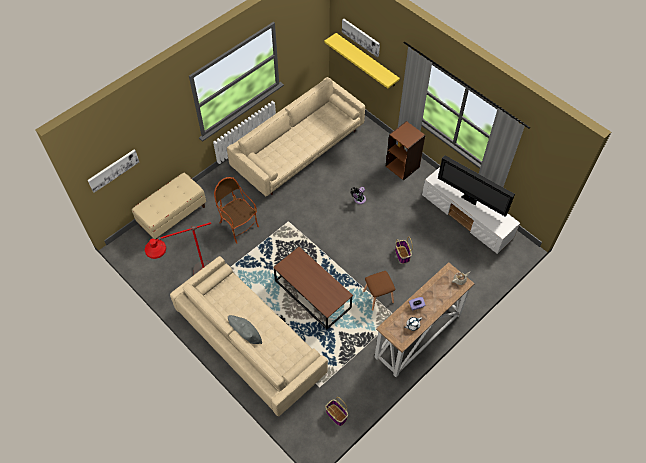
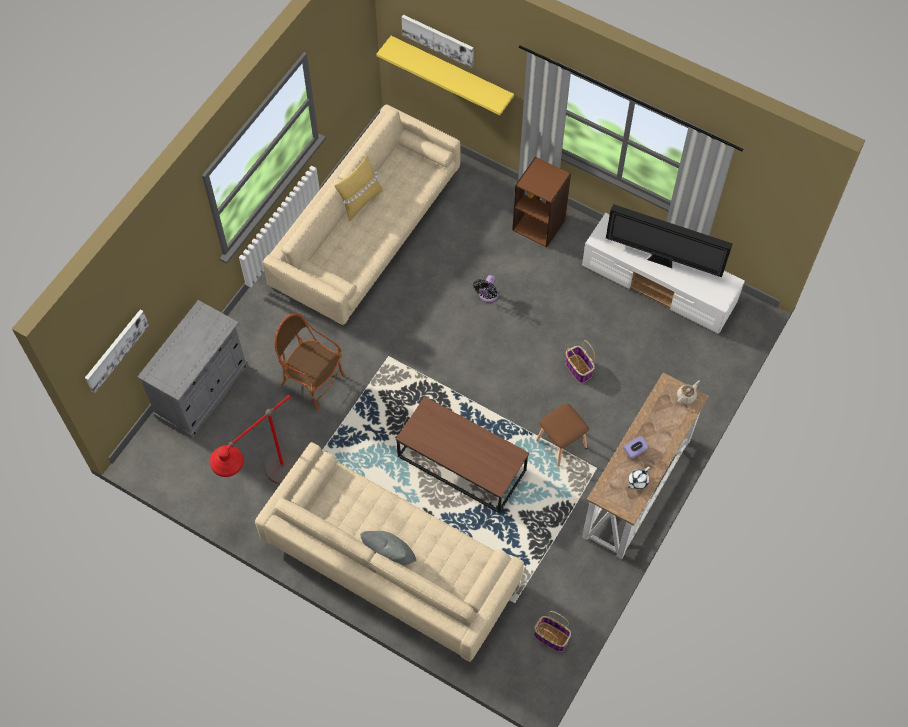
camera: 15 degrees left, 5 degrees up
beige bench [132,173,206,239] -> grey cabinet [137,300,248,439]
none -> yellow pillow [335,156,383,221]

